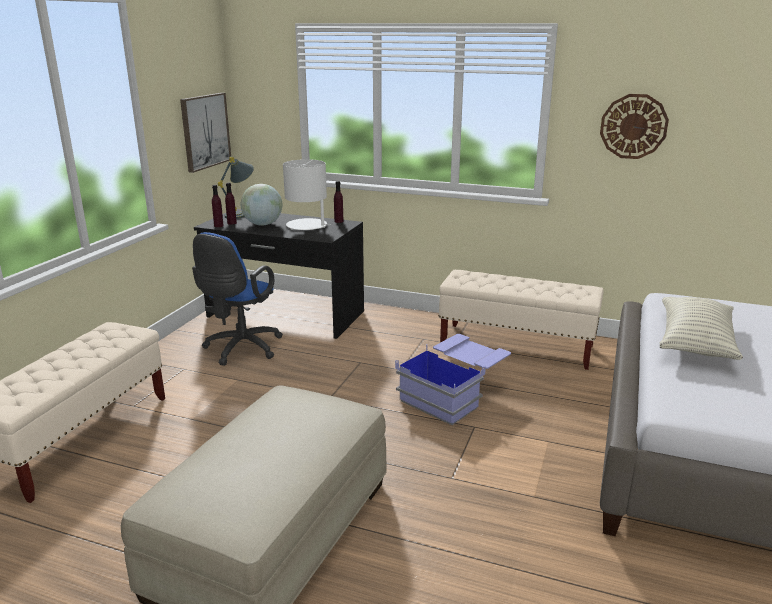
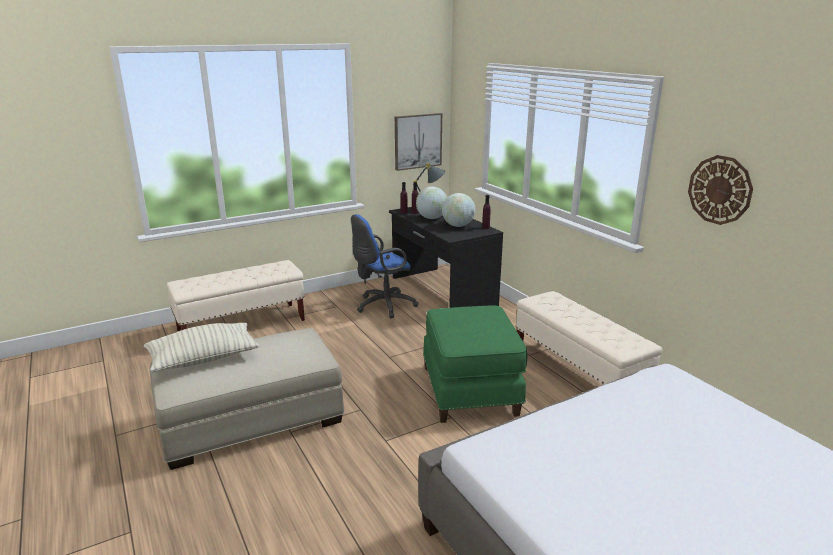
camera: 40 degrees right, 0 degrees up
white table lamp [283,159,331,230] -> globe [442,193,476,227]
blue storage box [395,334,511,425] -> green ottoman [423,306,527,423]
pillow [660,297,743,360] -> pillow moved to [144,323,259,372]

